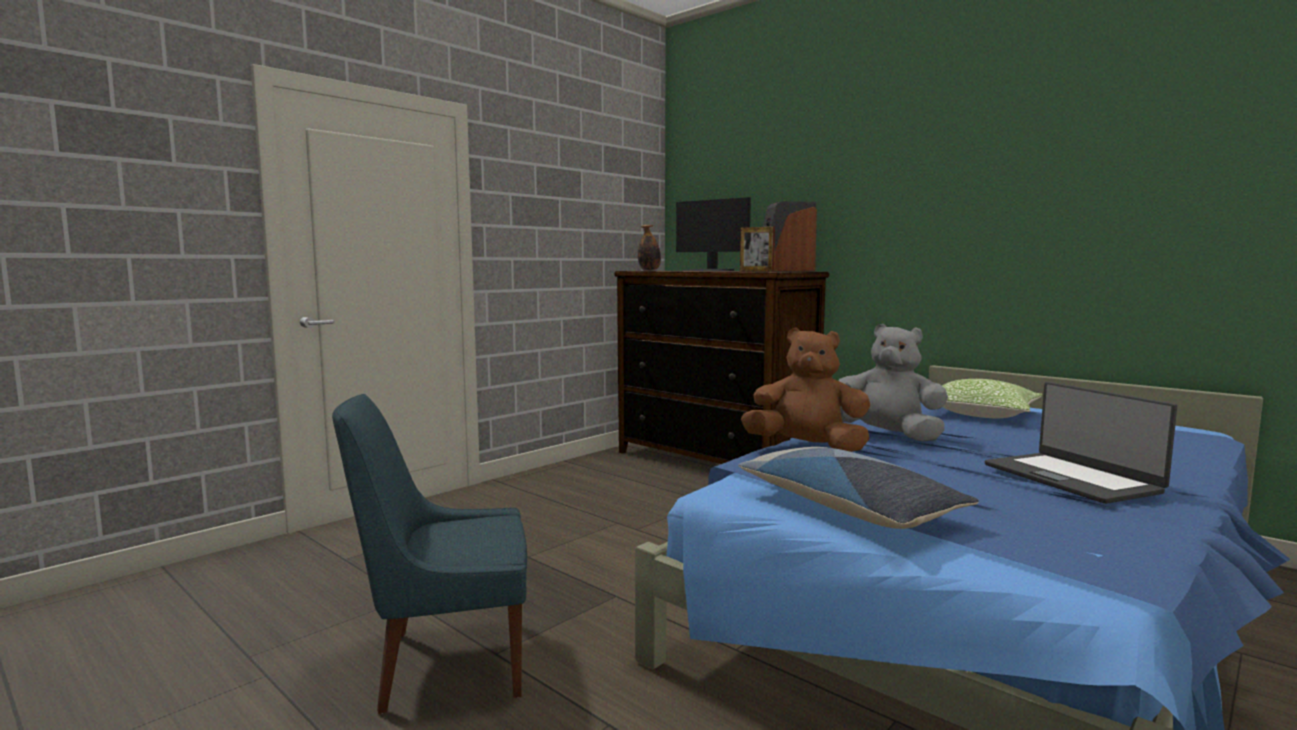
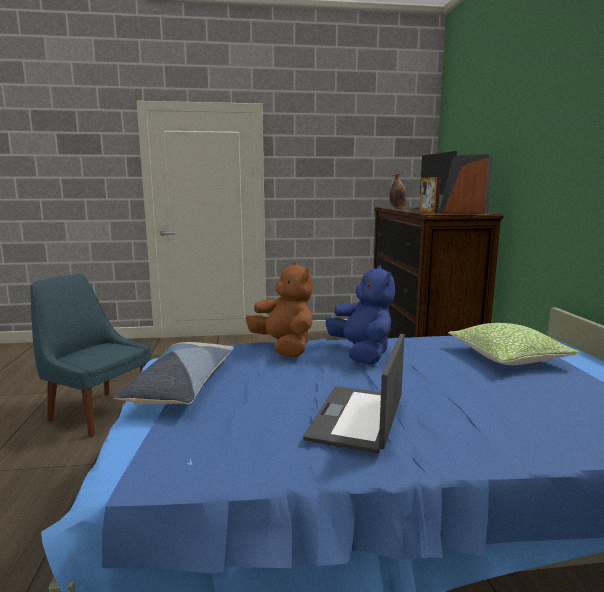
camera: 40 degrees right, 5 degrees up
grey plush toy [838,324,948,441] -> blue plush toy [326,265,395,365]

